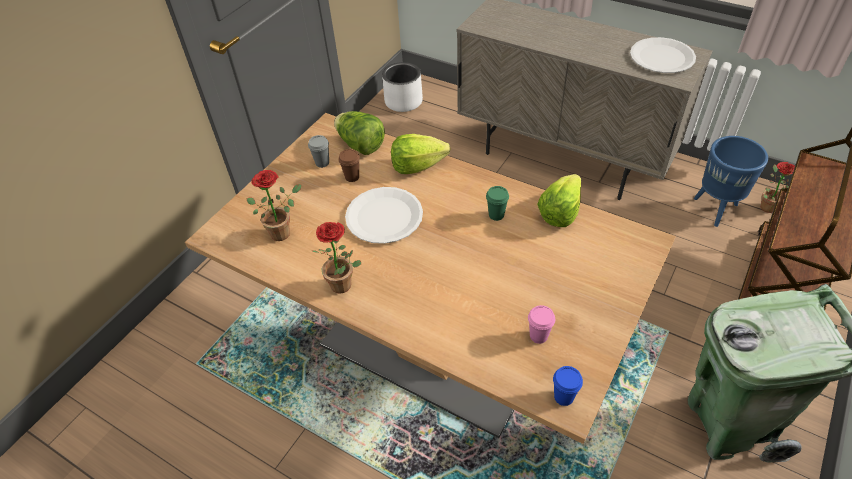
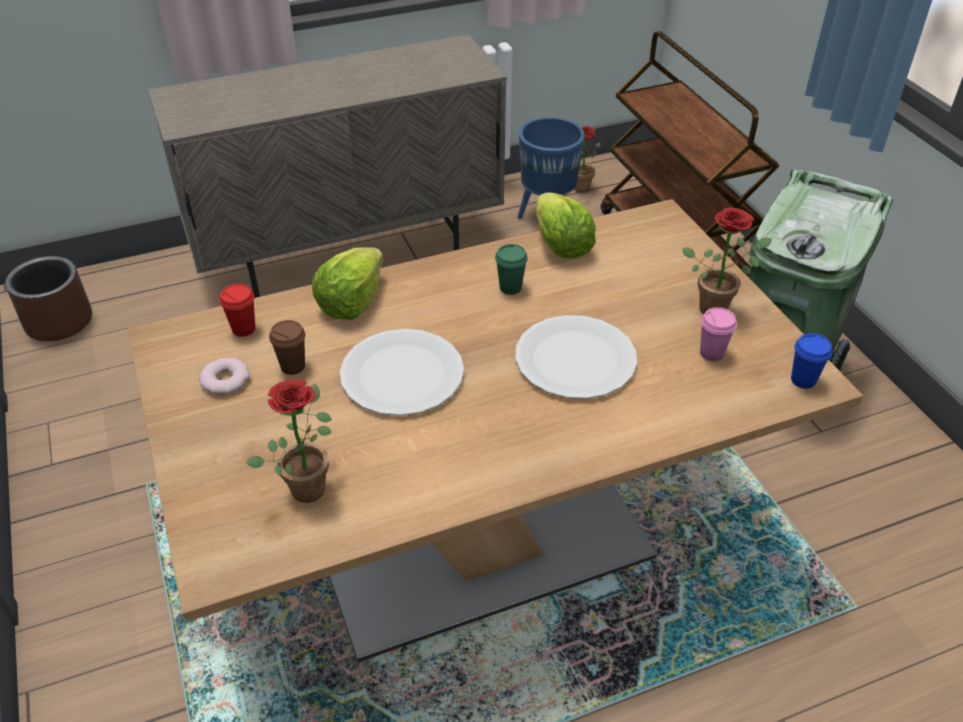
camera: 55 degrees left, 5 degrees down
grey cup [308,135,329,168] -> donut [199,358,250,395]
potted plant [312,222,361,294] -> potted plant moved to [682,208,772,314]
lettuce [334,111,385,155] -> red cup [220,284,255,337]
white planter [382,62,423,112] -> brown planter [5,256,92,341]
white plate [630,37,696,73] -> white plate moved to [515,315,637,399]

